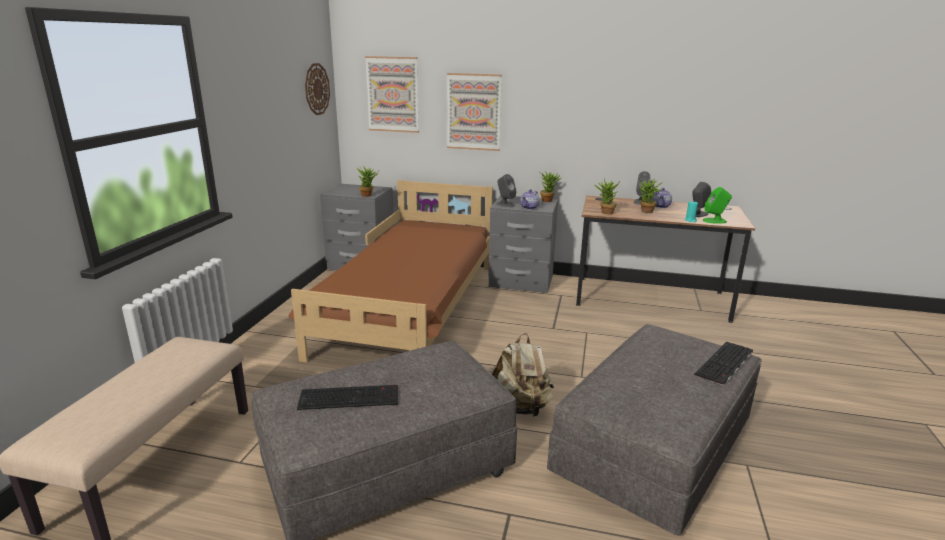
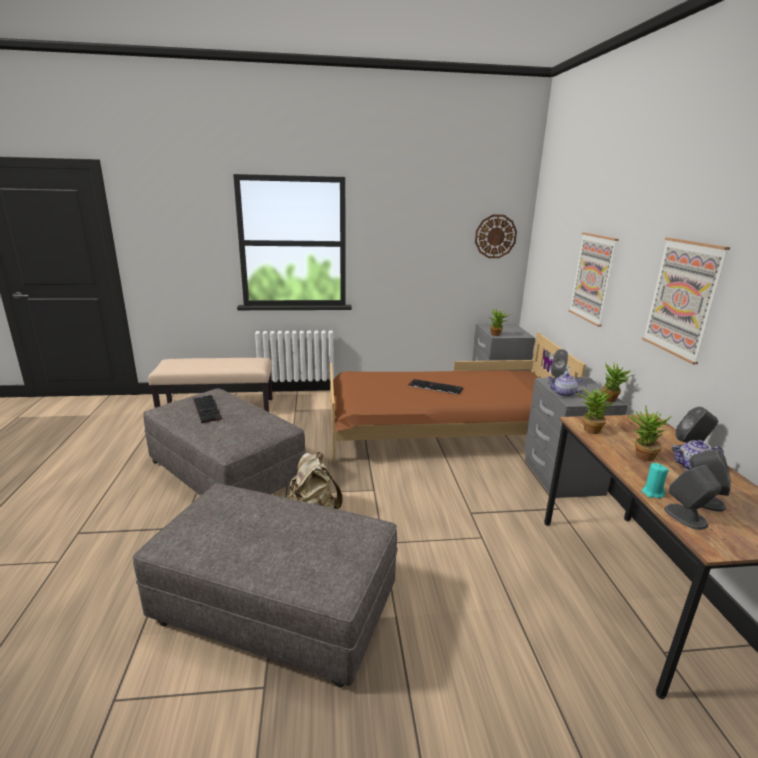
camera: 70 degrees right, 0 degrees up
picture [365,56,419,133] -> picture moved to [642,238,730,364]
keyboard [694,342,753,385] -> keyboard moved to [408,379,463,395]
green speaker [703,187,732,223] -> grey speaker [664,465,722,530]

